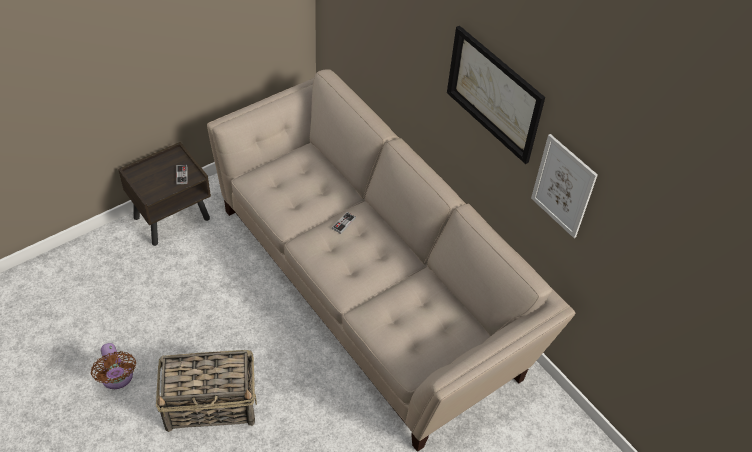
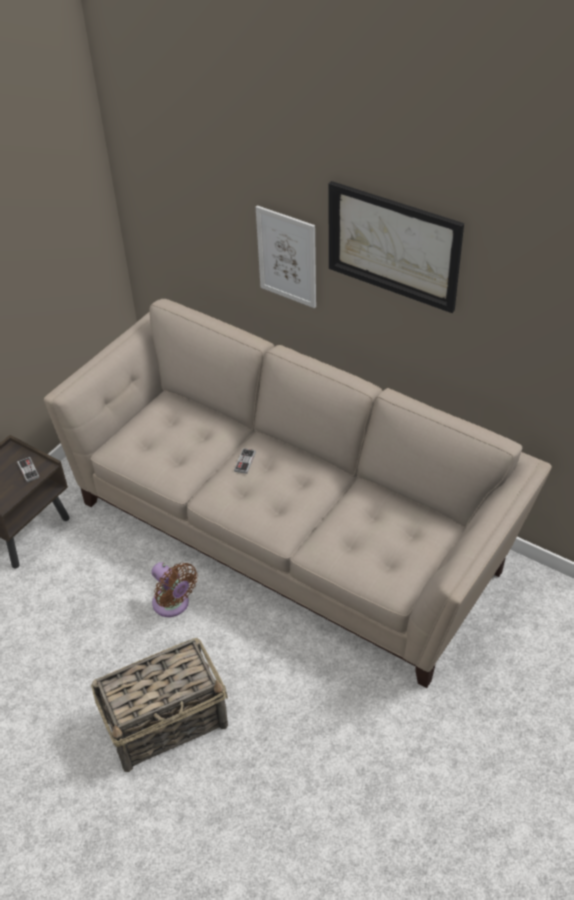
camera: 15 degrees left, 5 degrees down
brown fan [91,343,136,389] -> brown fan moved to [151,562,198,617]
picture [531,134,598,238] -> picture moved to [256,205,316,308]

